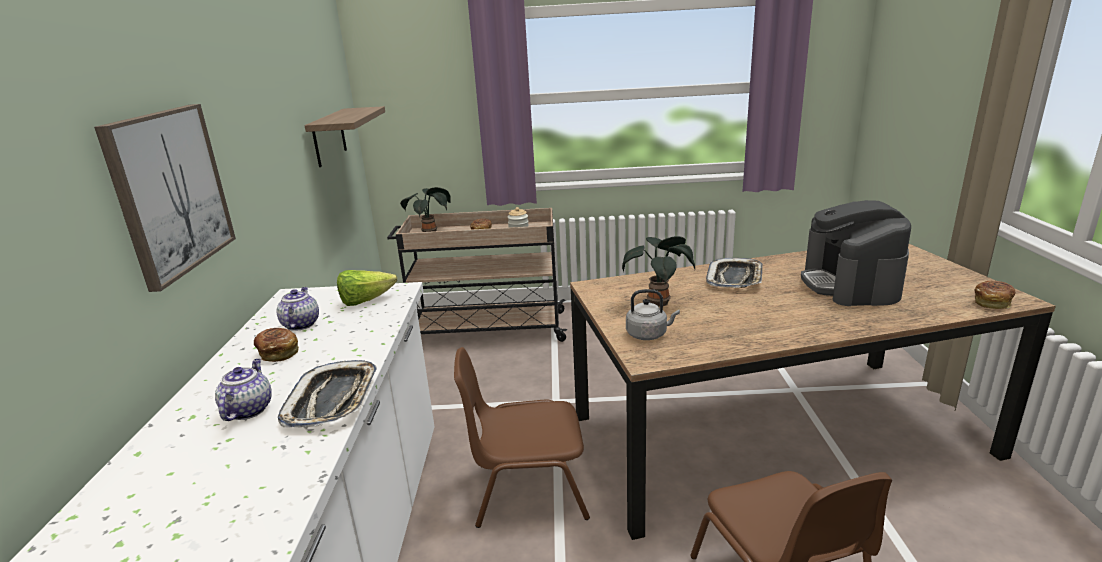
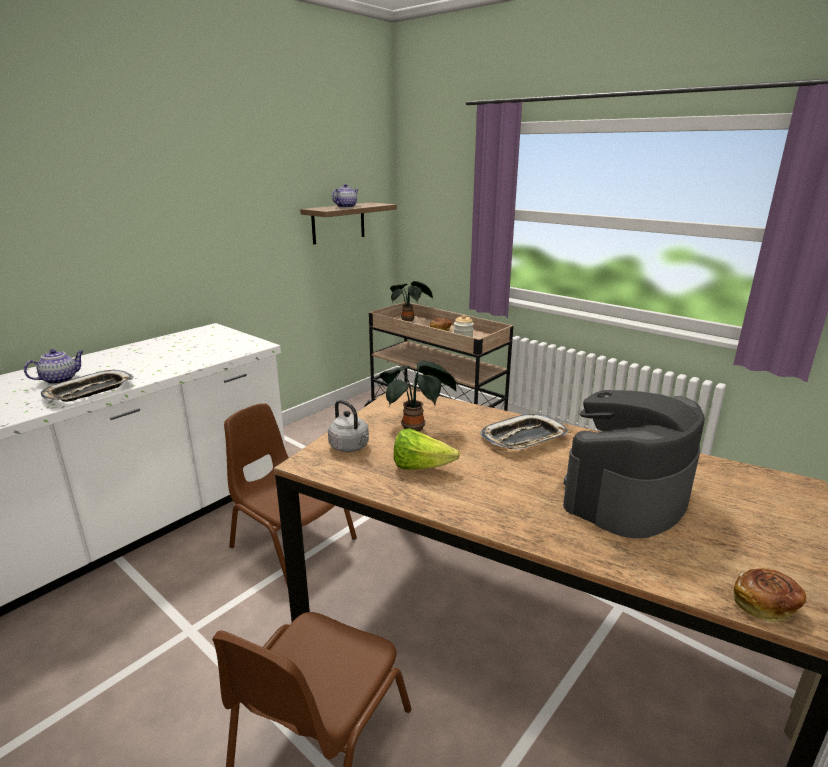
camera: 40 degrees right, 0 degrees up
picture [94,104,236,292] -> none
bread [254,328,299,362] -> none
teapot [276,287,319,331] -> teapot moved to [332,184,359,208]
lettuce [337,270,397,306] -> lettuce moved to [394,428,460,470]

